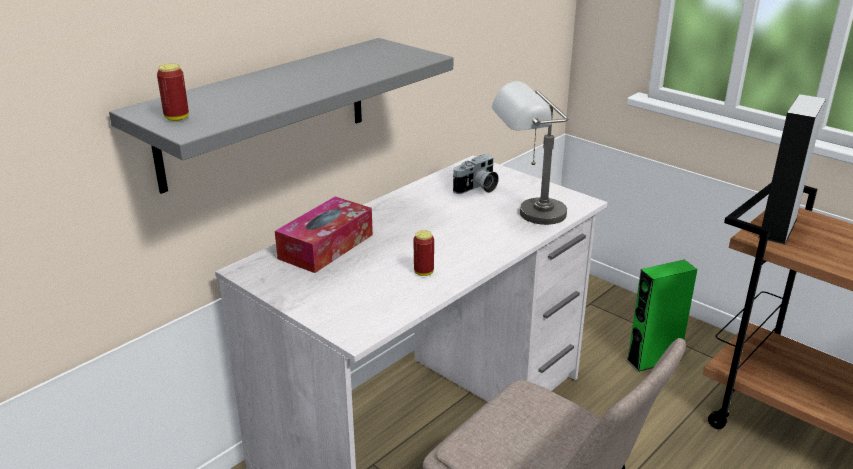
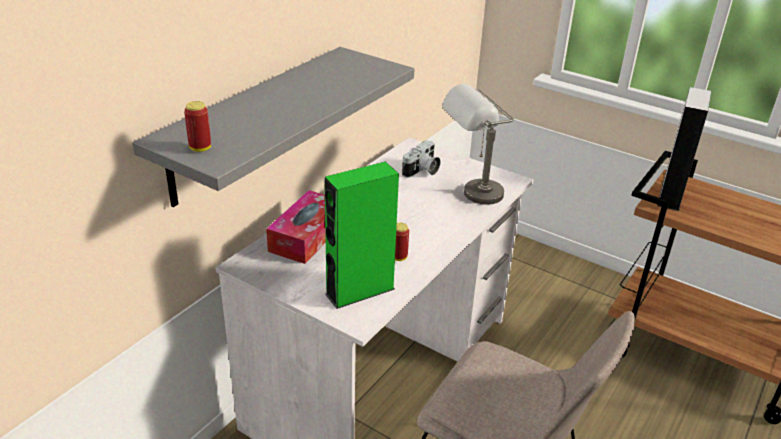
camera: 10 degrees left, 5 degrees up
green speaker [627,260,697,372] -> green speaker moved to [325,162,399,309]

